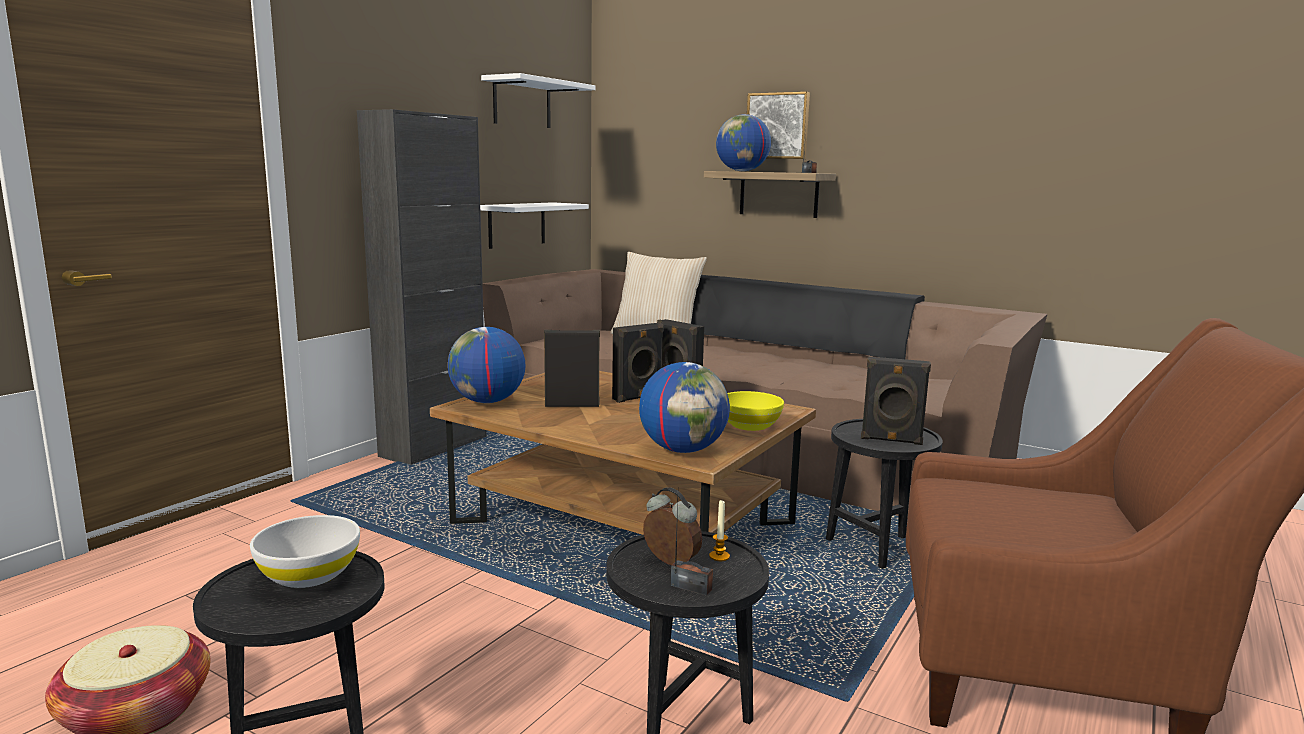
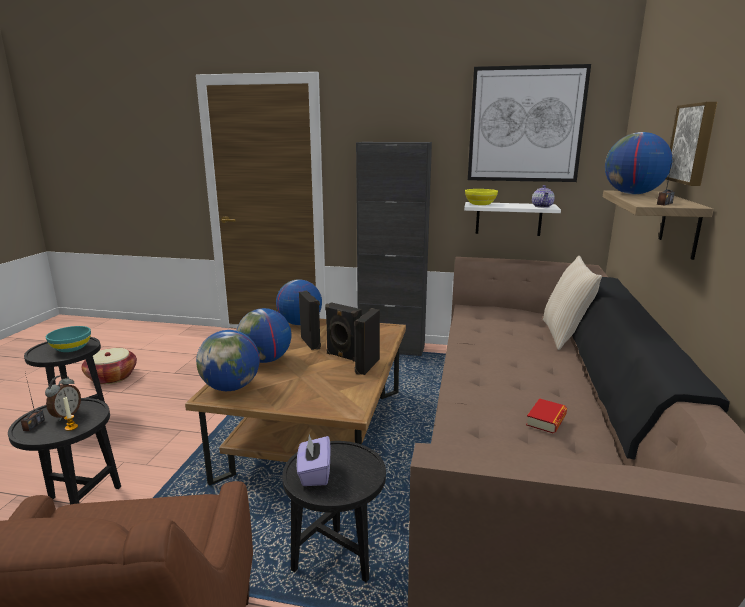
camera: 70 degrees right, 5 degrees up
white bowl [250,515,360,588] -> turquoise bowl [46,326,91,352]
white shelf [481,73,596,128] -> picture [468,64,591,182]
yellow bowl [727,391,784,431] -> yellow bowl moved to [465,189,498,205]
black speaker [861,357,931,445] -> purple tissue box [297,434,330,486]
none -> globe [236,308,291,363]
none -> book [526,398,567,433]
none -> teapot [532,185,555,208]

